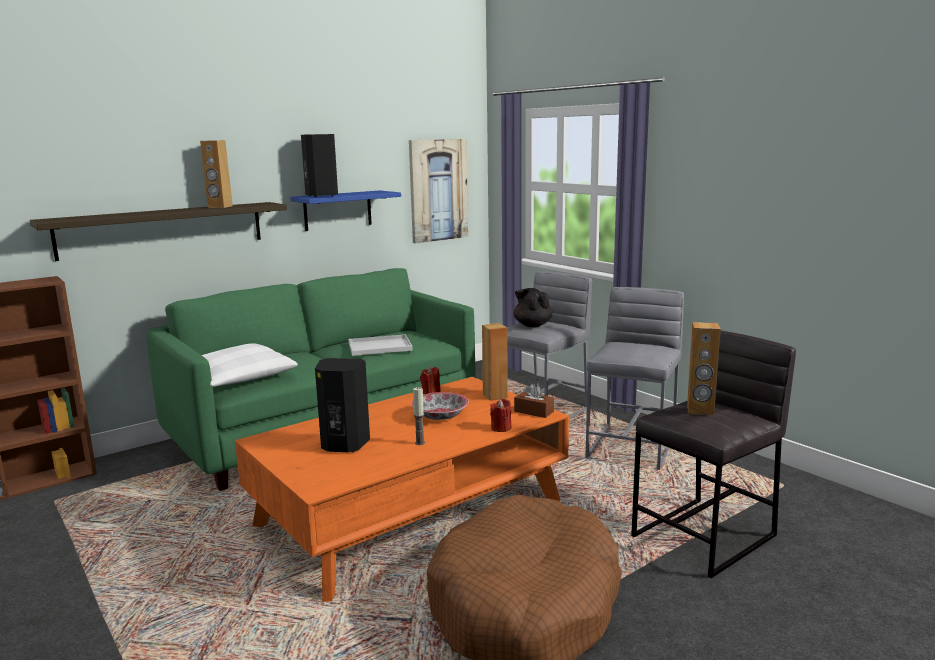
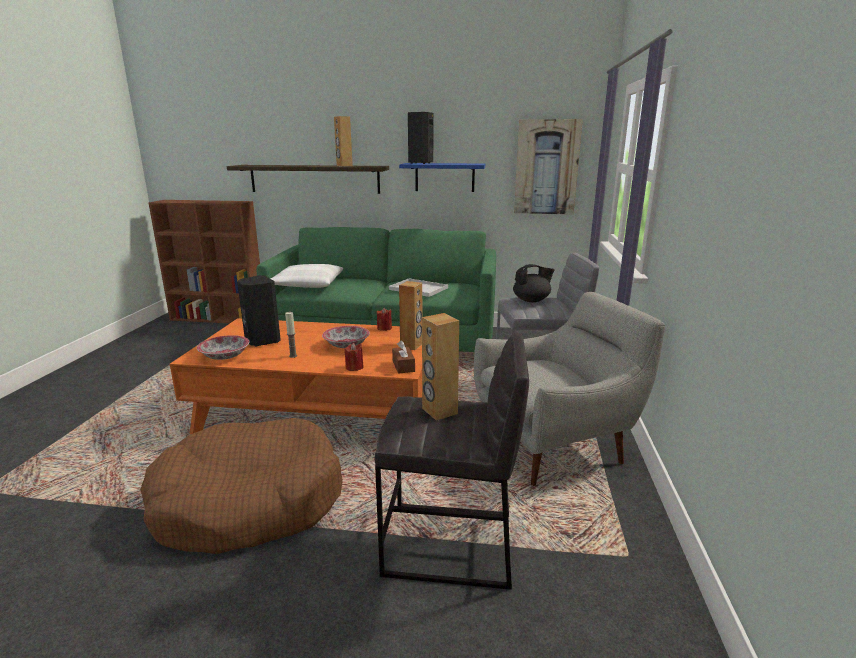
camera: 45 degrees right, 5 degrees up
black teapot [514,288,553,327] -> black teapot turned 60 degrees clockwise [513,264,555,302]
grey stool [585,287,684,470] -> grey armchair [474,292,665,486]
none -> bowl [197,335,249,360]

